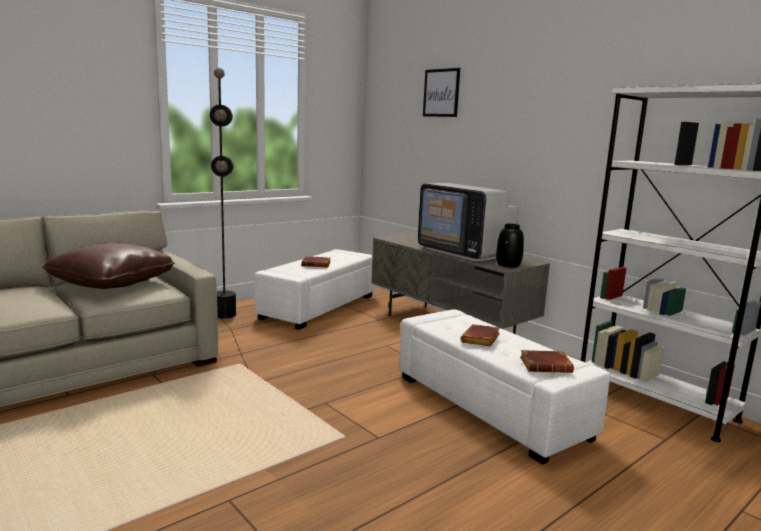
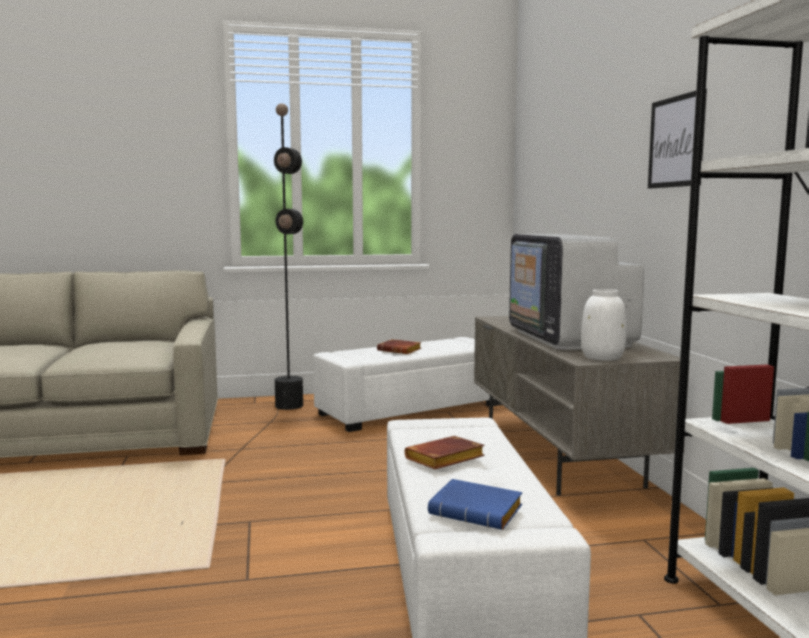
camera: 30 degrees right, 5 degrees down
brown pillow [42,242,175,289] -> none
picture [423,68,460,117] -> picture moved to [648,88,707,189]
black vase [496,224,524,268] -> white vase [581,289,626,361]
brown book [520,350,574,373] -> blue book [428,479,522,530]

